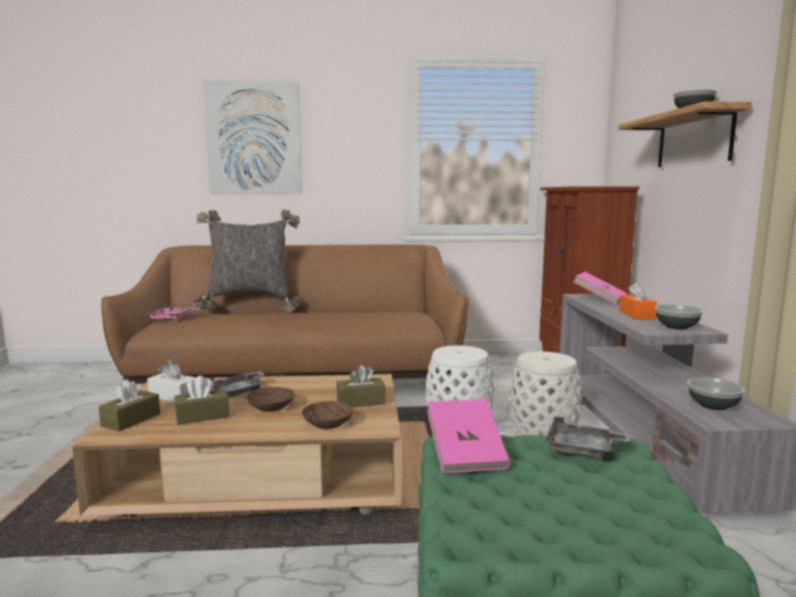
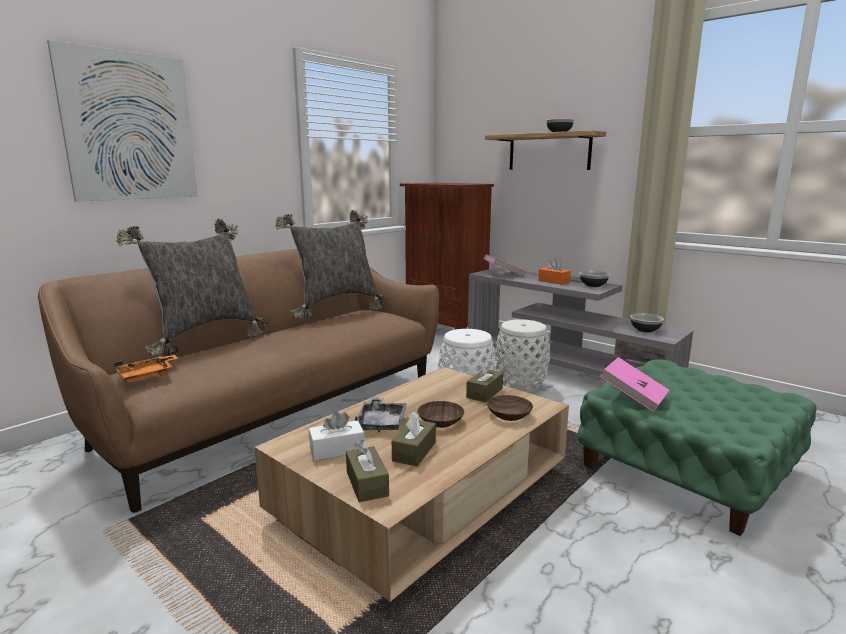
camera: 45 degrees left, 5 degrees up
pink tray [147,304,201,320] -> orange tray [114,355,178,383]
grey tray [544,416,630,459] -> none
none -> pillow [275,210,388,319]

